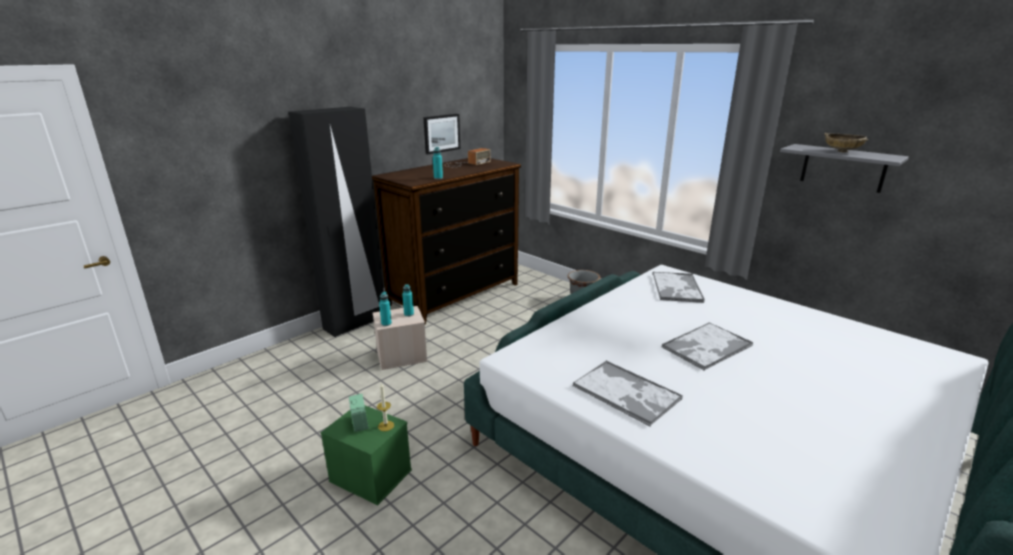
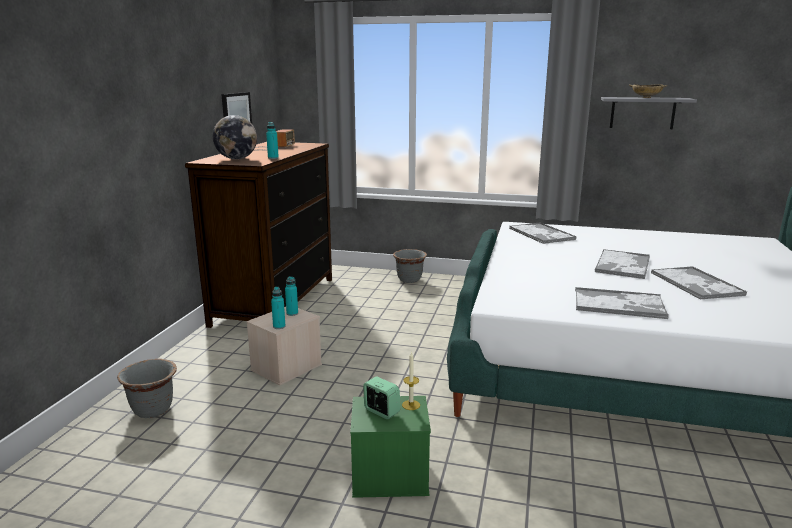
camera: 30 degrees left, 5 degrees down
black wardrobe [289,107,384,337] -> none
none -> grey planter [117,359,177,418]
none -> globe [213,115,257,159]
none -> tray [651,266,747,300]

